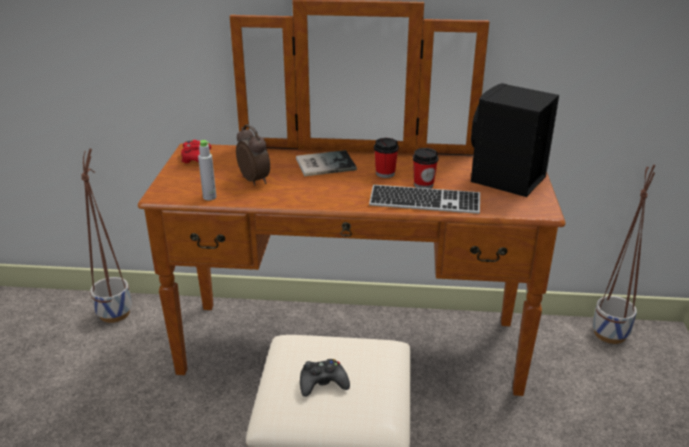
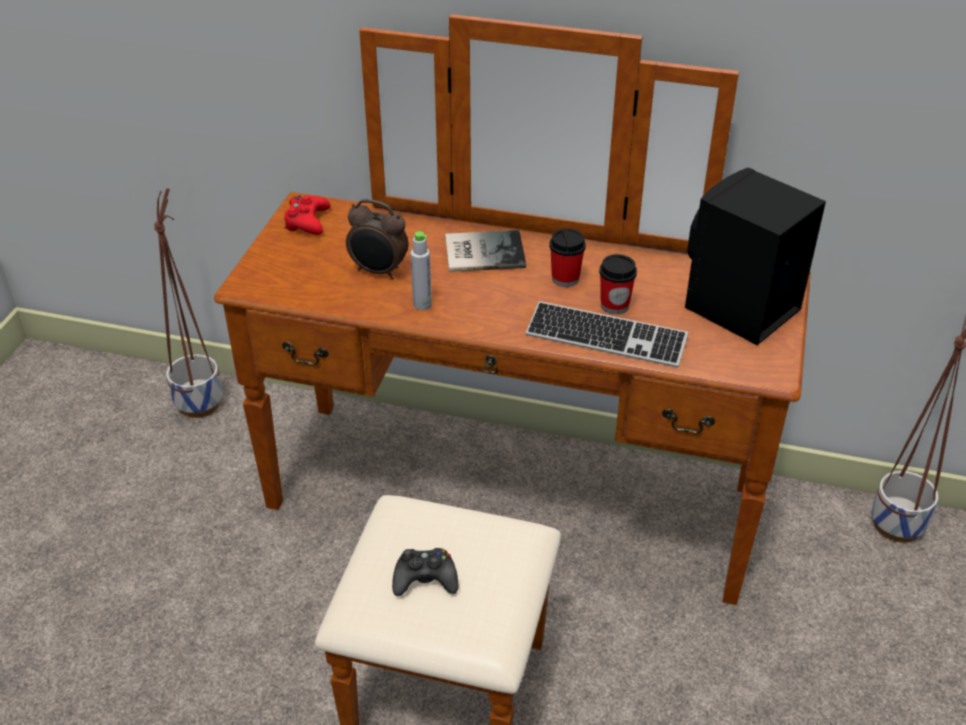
camera: 10 degrees right, 10 degrees up
grey bottle [198,140,216,200] -> grey bottle moved to [411,231,432,310]
alarm clock [236,124,270,186] -> alarm clock turned 135 degrees clockwise [346,199,409,279]

